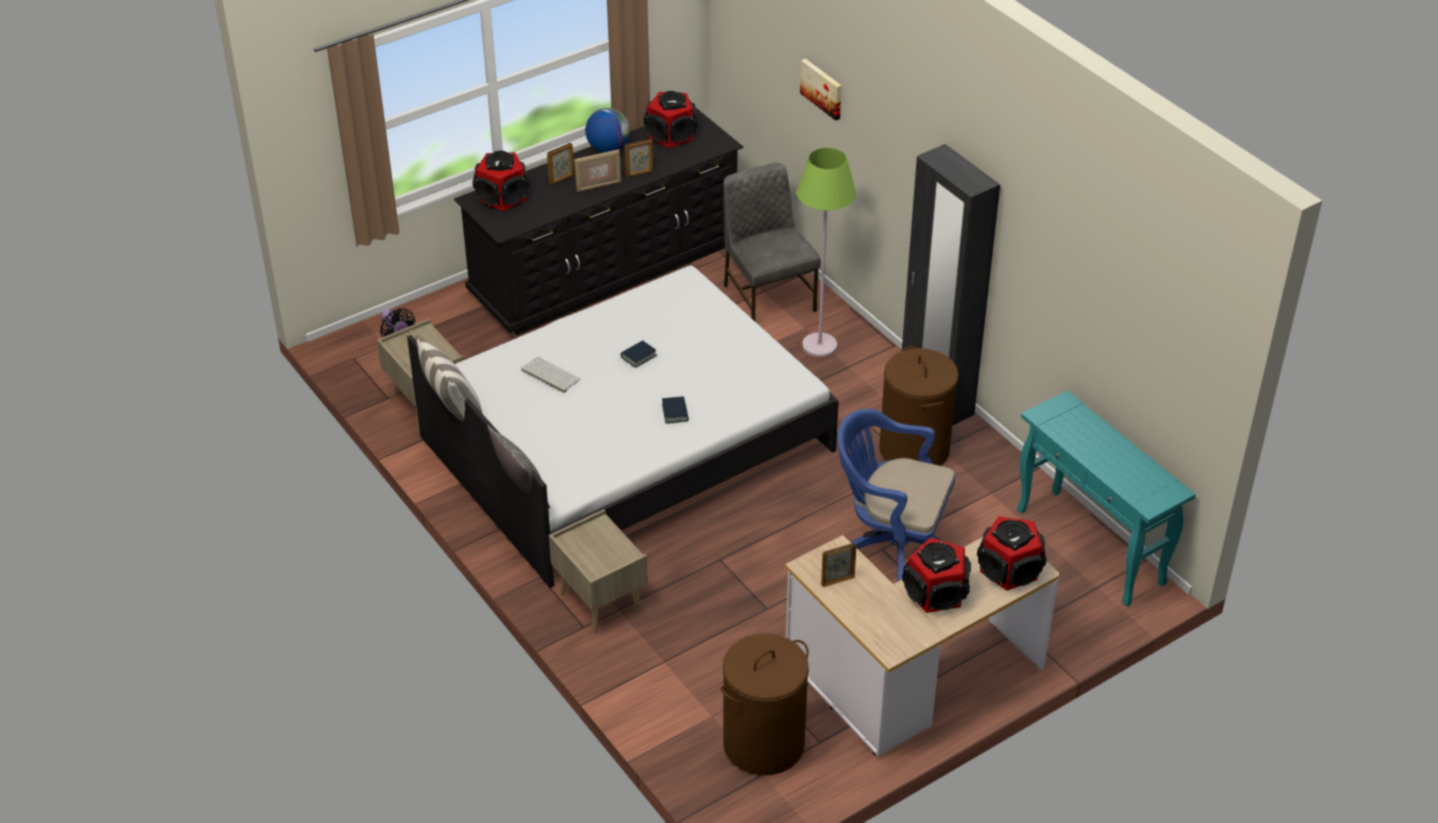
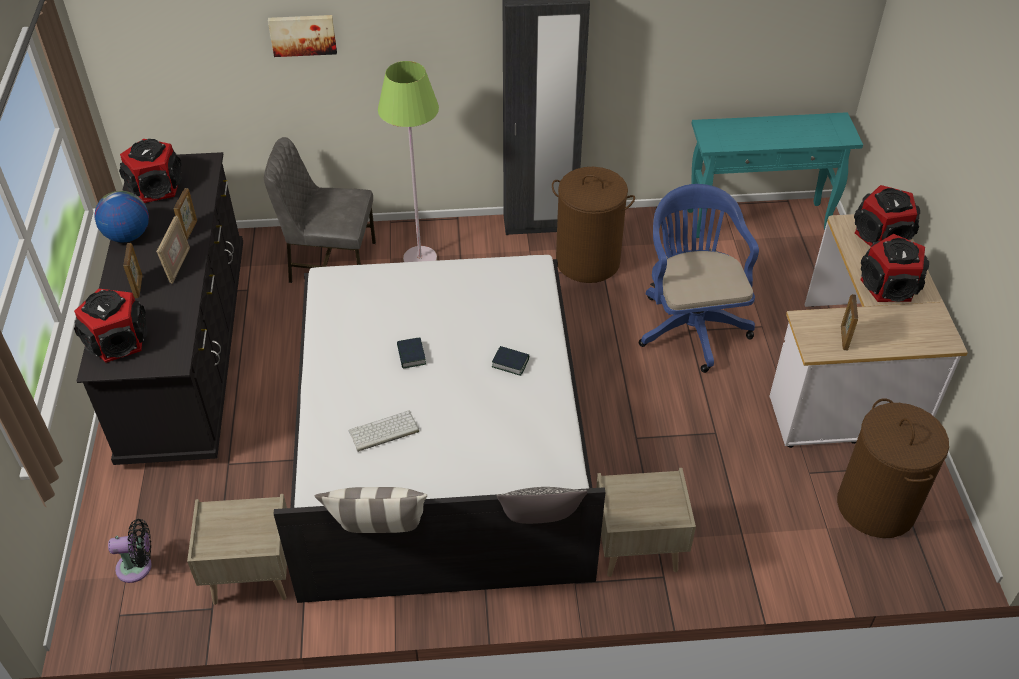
camera: 60 degrees left, 5 degrees up
blue office chair [838,409,955,581] -> blue office chair turned 120 degrees clockwise [639,184,759,373]

